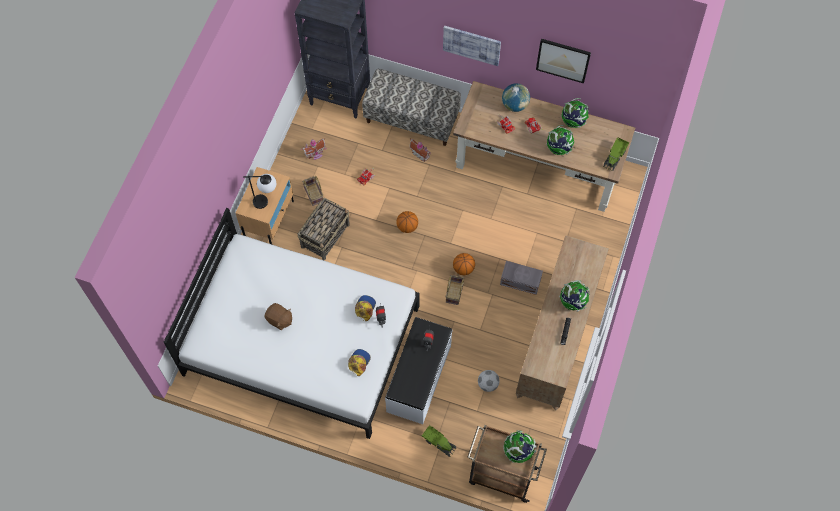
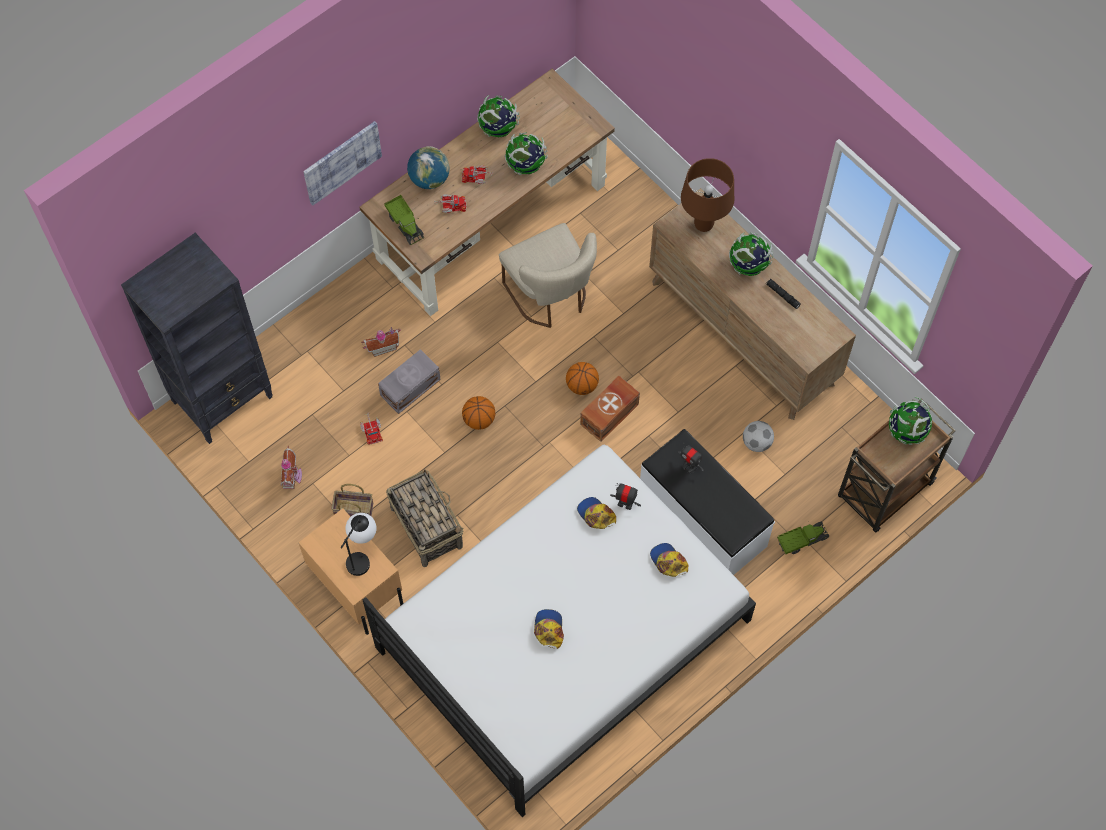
camera: 60 degrees left, 0 degrees up
brown plush toy [264,303,292,330] -> cap [534,609,564,649]
bench [362,69,461,146] -> none
basket [446,275,464,305] -> brown storage box [580,376,640,442]
grey storage box [500,261,543,295] -> grey storage box moved to [378,349,441,414]
picture [536,39,591,84] -> none
toy truck [603,137,629,171] -> toy truck moved to [384,195,424,245]
none -> beige chair [499,223,597,328]
none -> brown table lamp [681,158,734,232]

